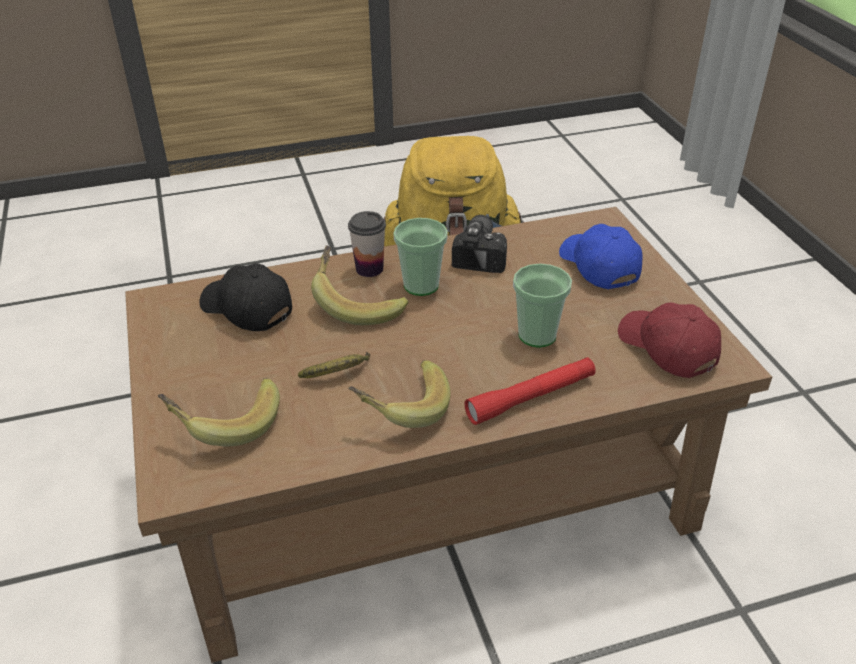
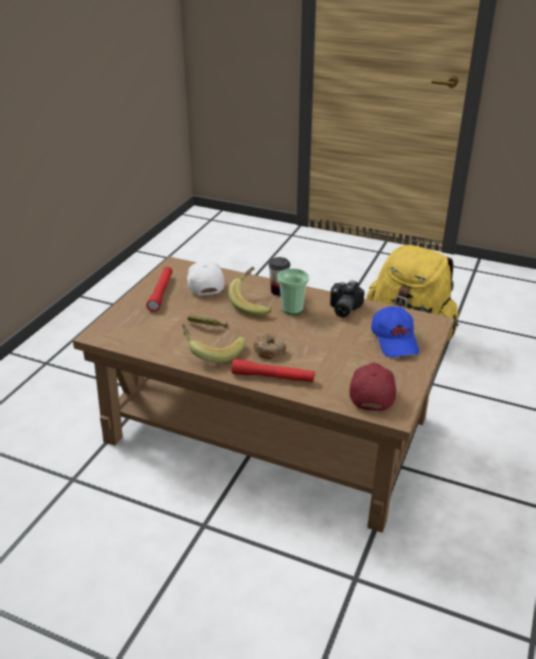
camera: 40 degrees right, 5 degrees down
banana [158,378,280,447] -> none
black cap [199,263,292,331] -> white cap [187,259,225,296]
camera [452,215,507,273] -> camera turned 150 degrees clockwise [330,280,365,317]
cup [513,263,572,348] -> none
blue cap [559,224,642,289] -> blue cap turned 150 degrees clockwise [371,306,419,358]
none -> red flashlight [146,267,173,312]
none -> donut [253,333,286,359]

